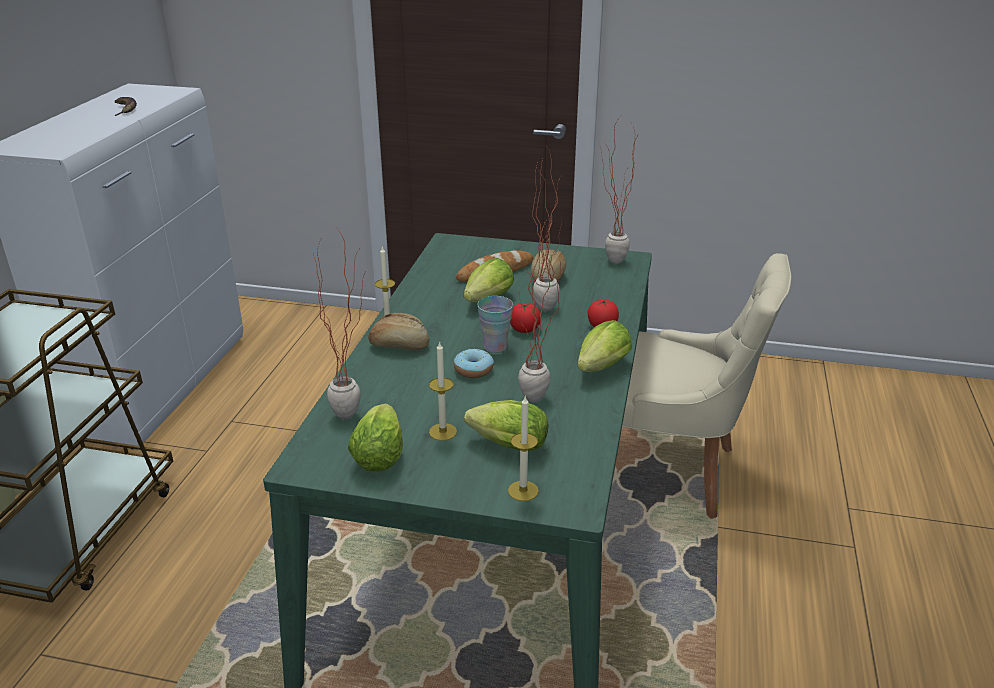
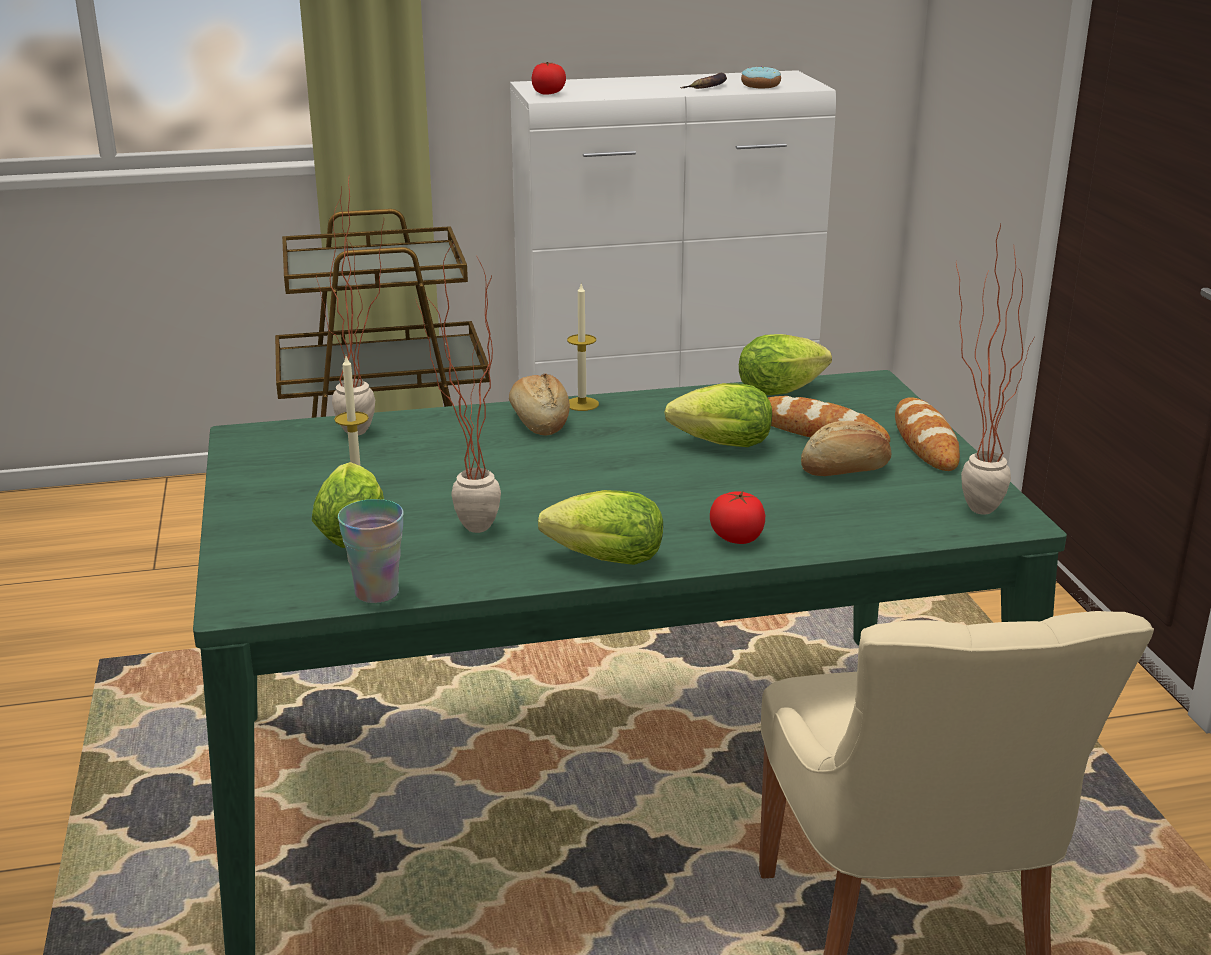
camera: 65 degrees right, 5 degrees down
lettuce [348,403,403,472] -> lettuce moved to [739,334,832,395]
donut [454,349,494,378] -> donut moved to [741,66,781,88]
cup [477,296,513,353] -> cup moved to [338,499,404,603]
candle [508,396,539,501] -> none
tomato [510,303,541,333] -> tomato moved to [532,62,566,95]
potted plant [532,147,563,312] -> none
none -> bread [895,397,960,471]

